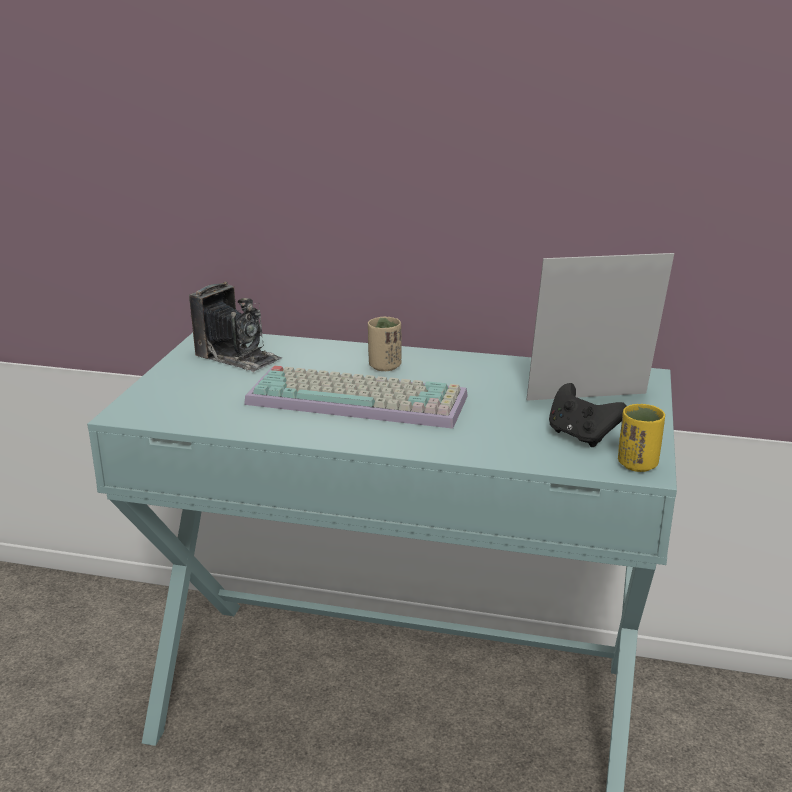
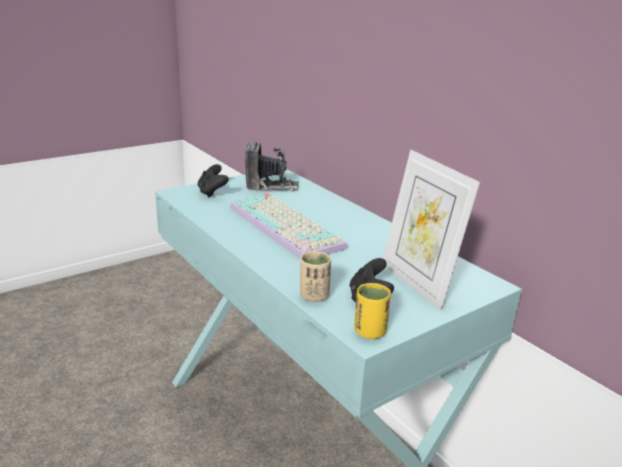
camera: 40 degrees right, 0 degrees up
camera [189,281,283,372] -> camera turned 75 degrees counterclockwise [245,141,299,191]
beige cup [368,317,402,371] -> beige cup moved to [300,252,331,302]
picture frame [526,253,674,401] -> picture frame turned 150 degrees counterclockwise [383,150,480,311]
none -> black game controller [198,164,229,197]

